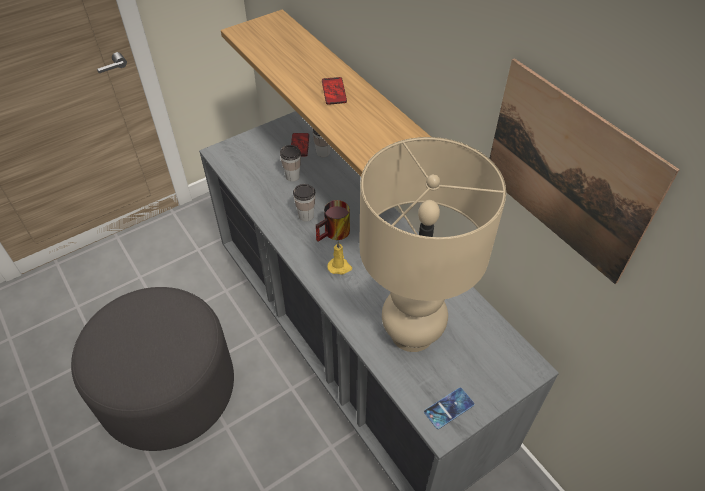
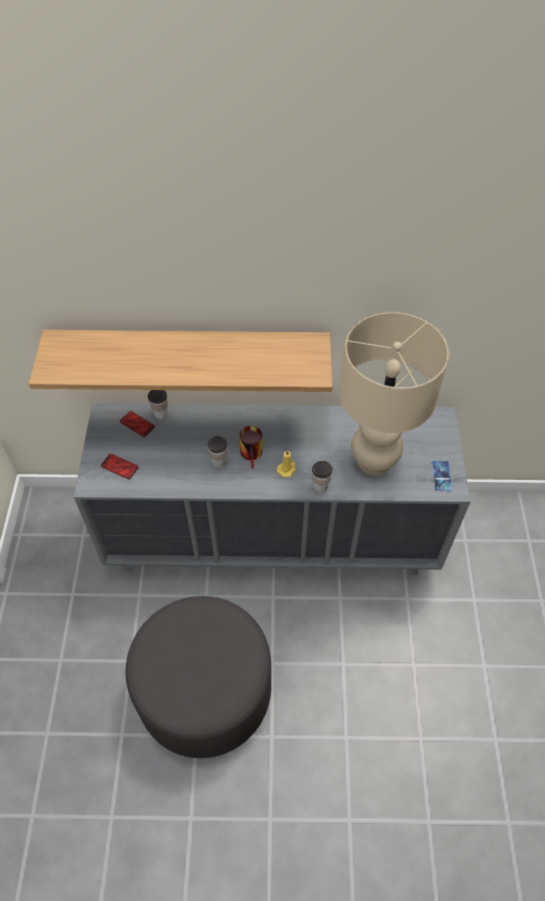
camera: 55 degrees left, 5 degrees up
cup [280,145,301,181] -> cup moved to [312,461,333,493]
phone [322,77,347,105] -> phone moved to [101,454,139,479]
picture [489,58,680,284] -> none

